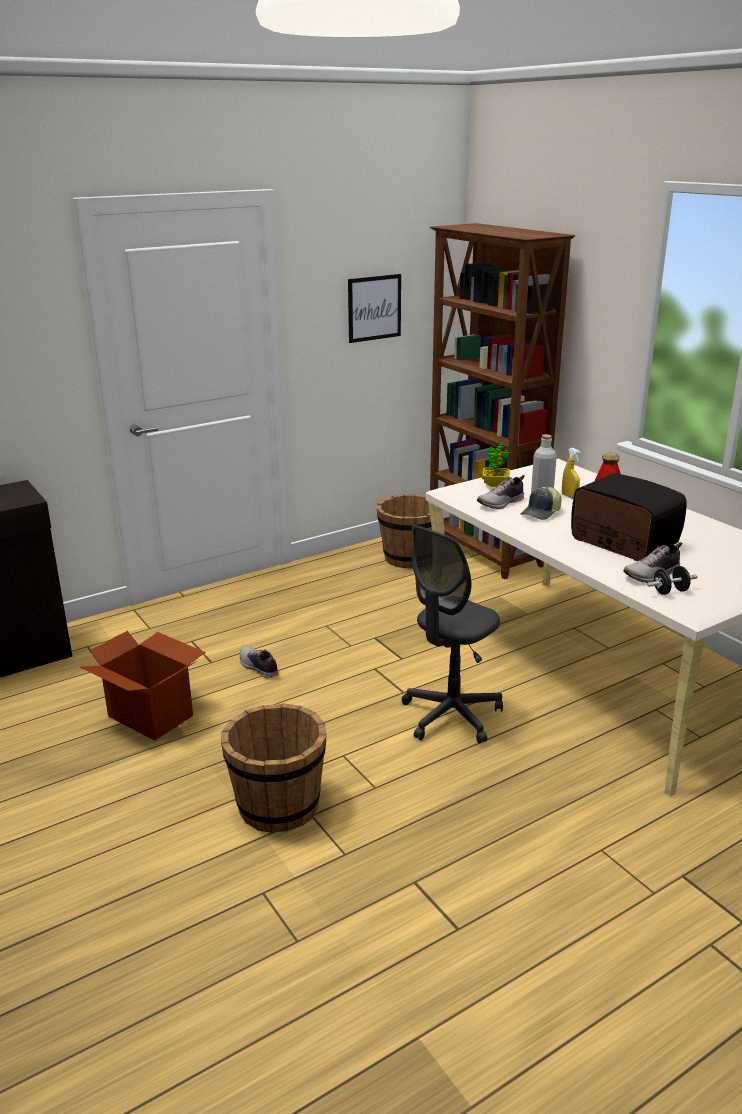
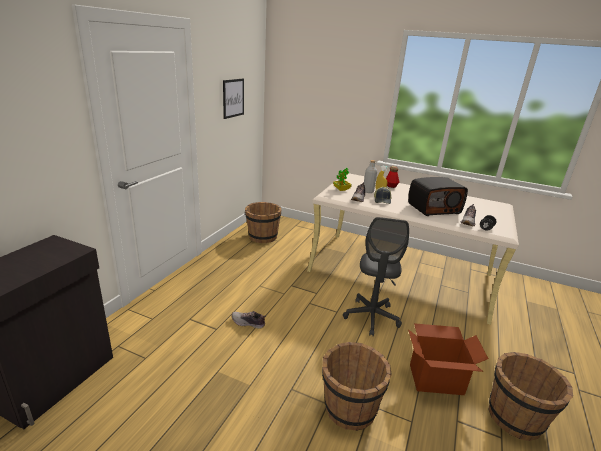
camera: 35 degrees left, 0 degrees up
cardboard box [80,631,205,741] -> cardboard box moved to [408,323,488,395]
brown bookcase [430,223,575,579] -> none
radio [571,474,687,561] -> radio turned 150 degrees clockwise [408,177,468,216]
none -> brown bucket [488,352,573,441]

